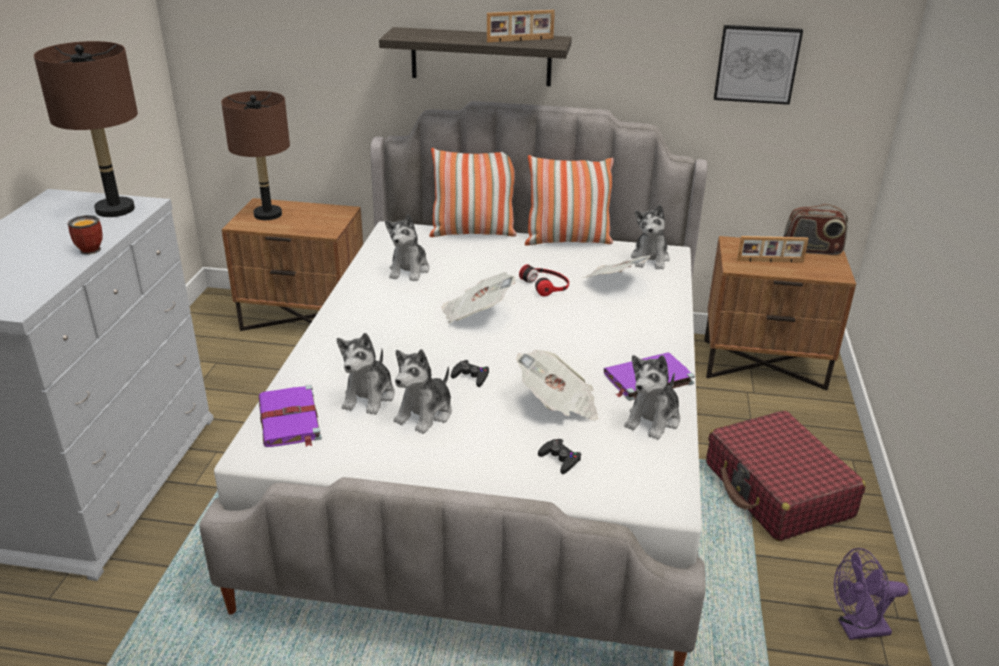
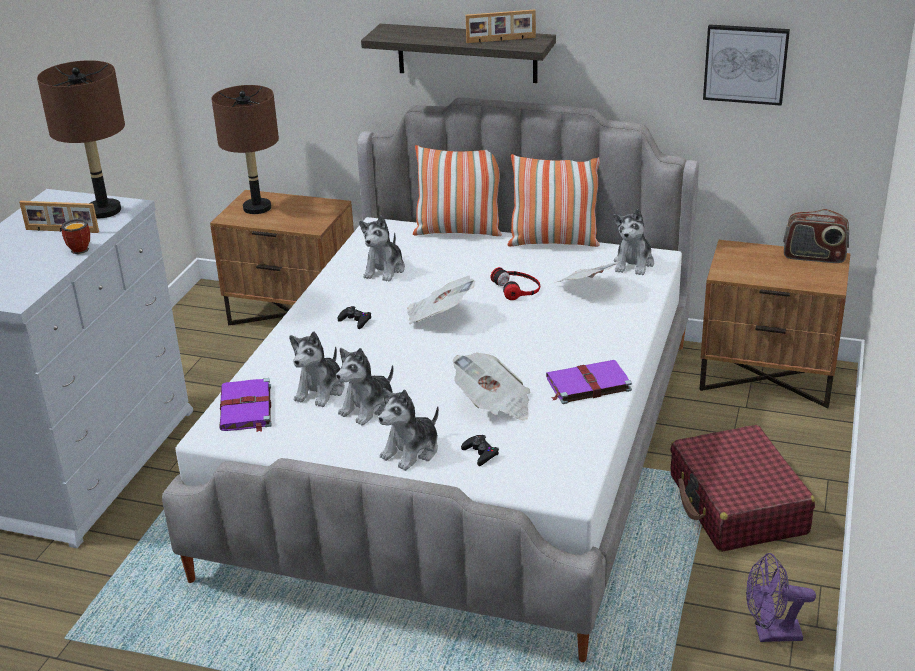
camera: 10 degrees right, 0 degrees up
black game controller [451,360,489,387] -> black game controller moved to [338,306,371,329]
plush toy [624,355,680,440] -> plush toy moved to [378,388,439,471]
picture frame [737,236,809,263] -> picture frame moved to [19,201,99,233]

